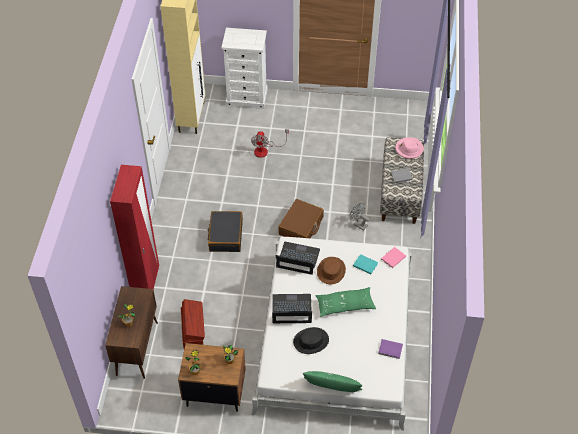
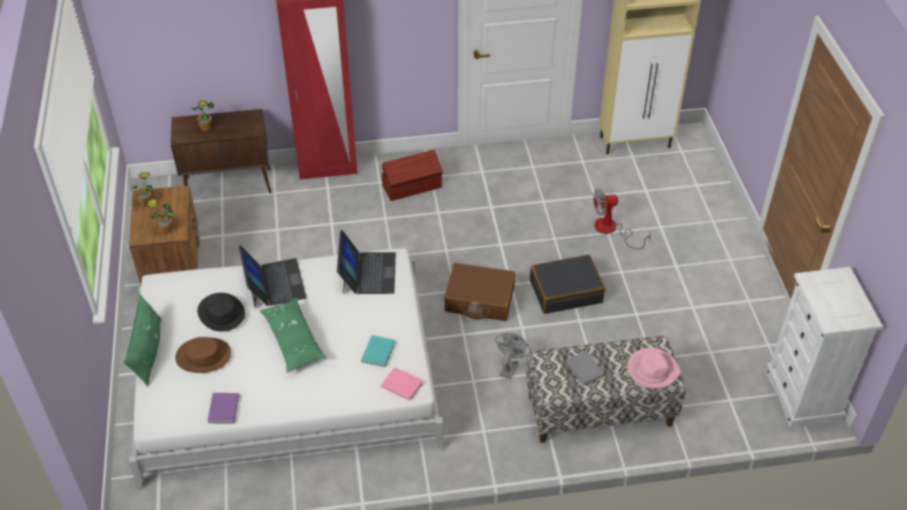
camera: 75 degrees right, 5 degrees down
brown storage box [181,299,205,349] -> brown storage box moved to [382,150,443,201]
black suitcase [208,211,243,252] -> black suitcase moved to [530,254,605,314]
white dresser [221,28,268,109] -> white dresser moved to [765,267,883,428]
brown hat [317,257,346,284] -> brown hat moved to [175,337,231,373]

